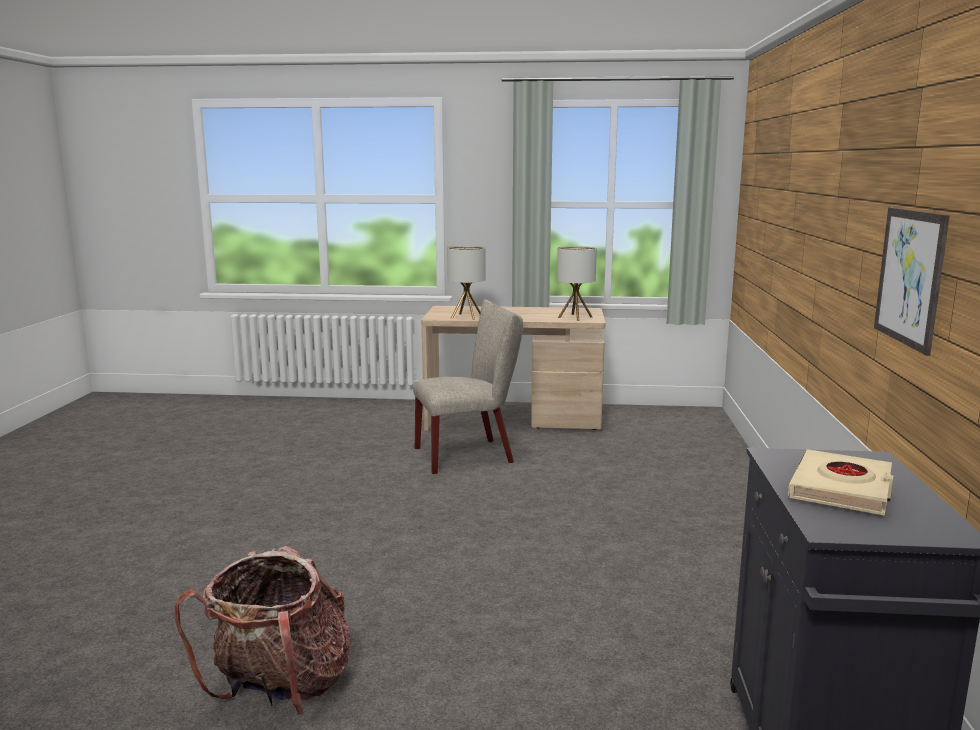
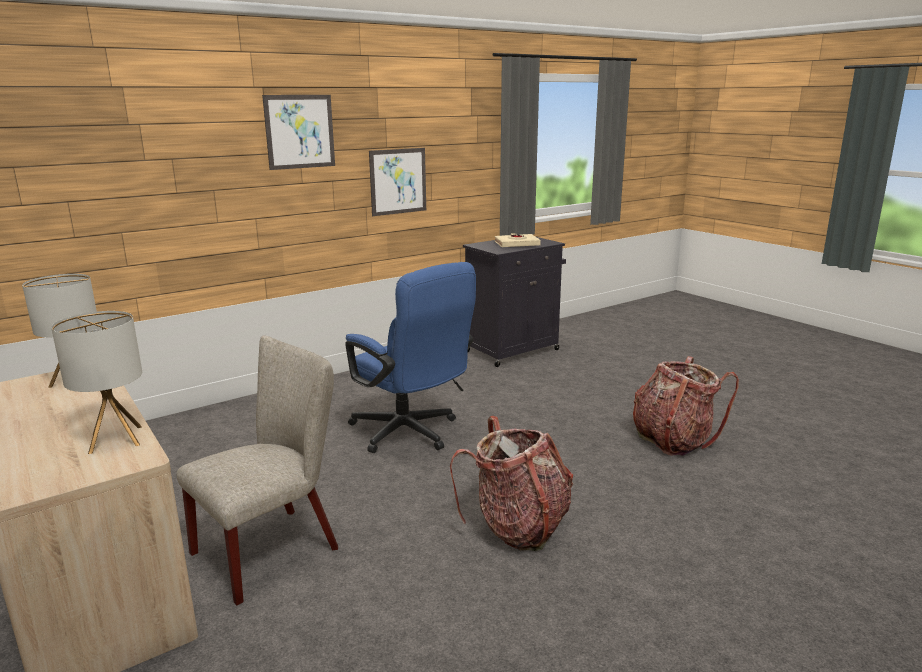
camera: 130 degrees left, 5 degrees up
beige chair [413,300,523,474] -> beige chair turned 105 degrees clockwise [176,335,338,605]
none -> picture [262,95,335,170]
none -> blue office chair [345,262,476,453]
none -> backpack [450,416,574,551]

